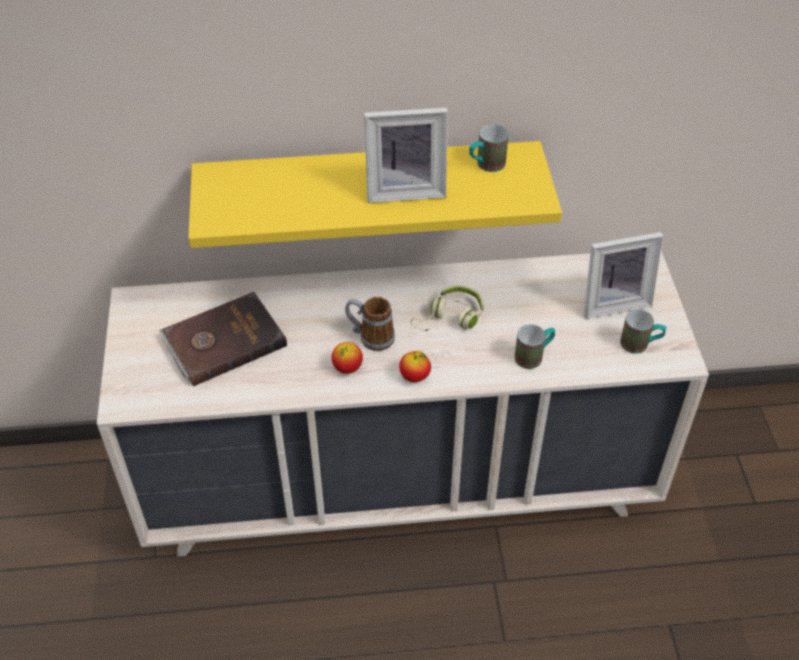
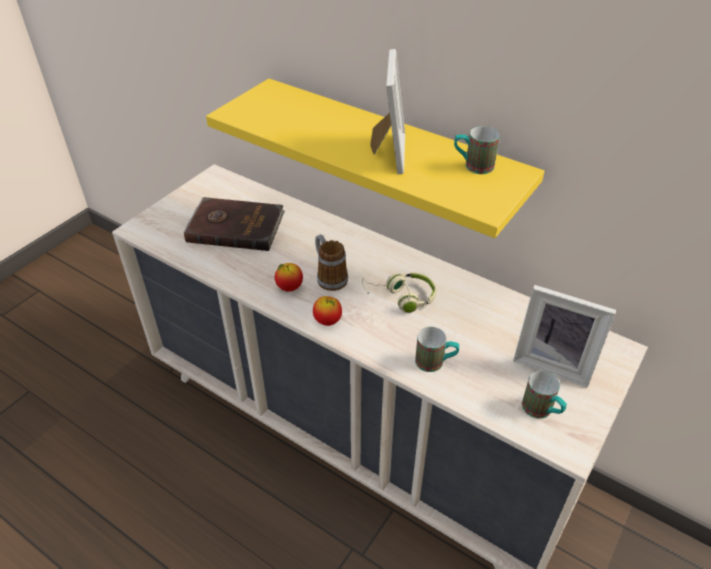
camera: 40 degrees right, 5 degrees down
picture frame [364,108,448,203] -> picture frame turned 120 degrees counterclockwise [370,49,405,174]

